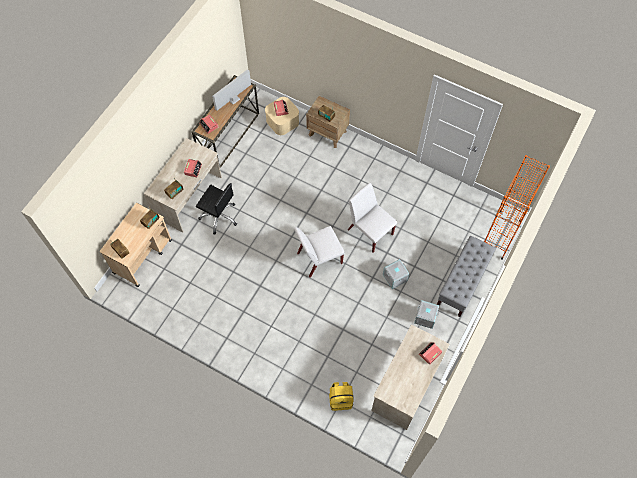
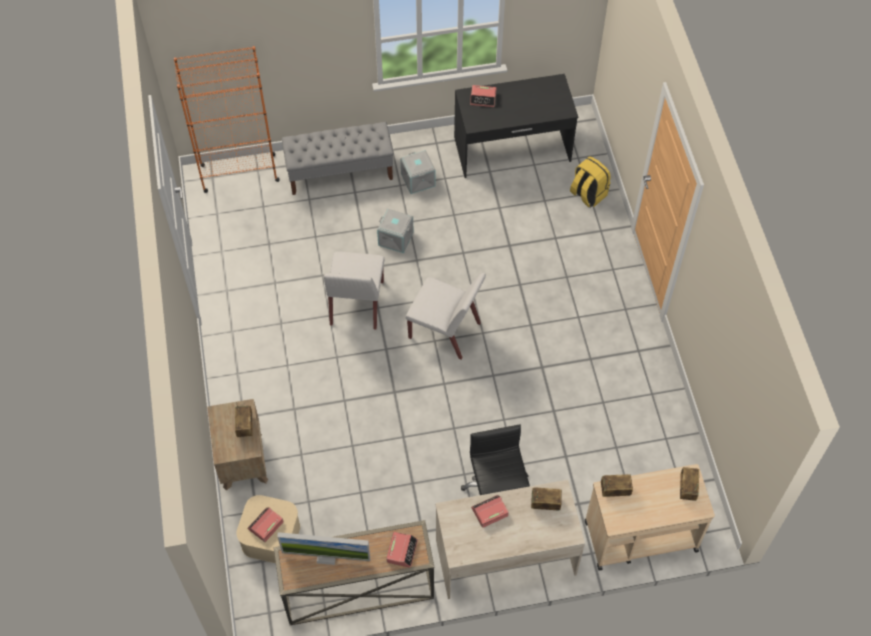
camera: 130 degrees left, 5 degrees down
beige desk [371,324,450,430] -> black desk [454,74,578,178]

